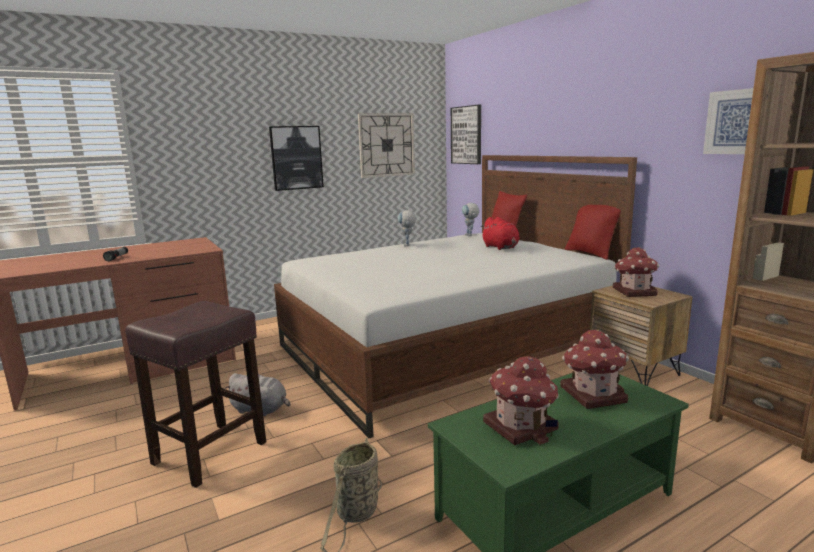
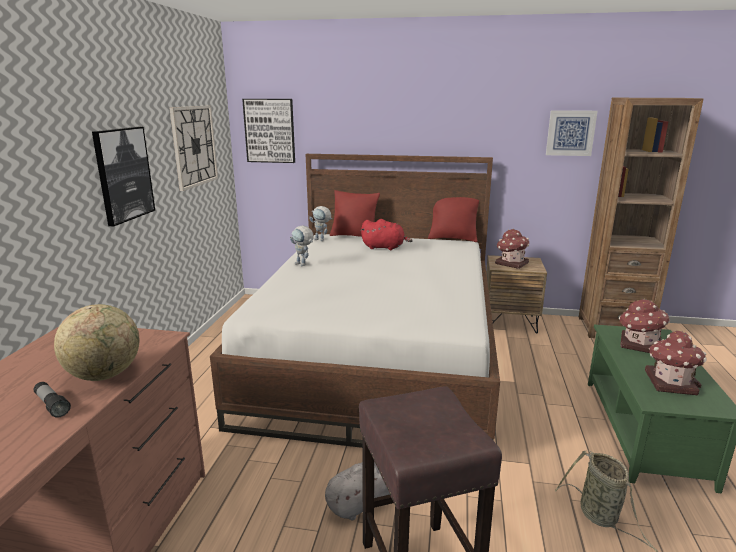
camera: 50 degrees left, 5 degrees up
none -> globe [54,304,139,381]

